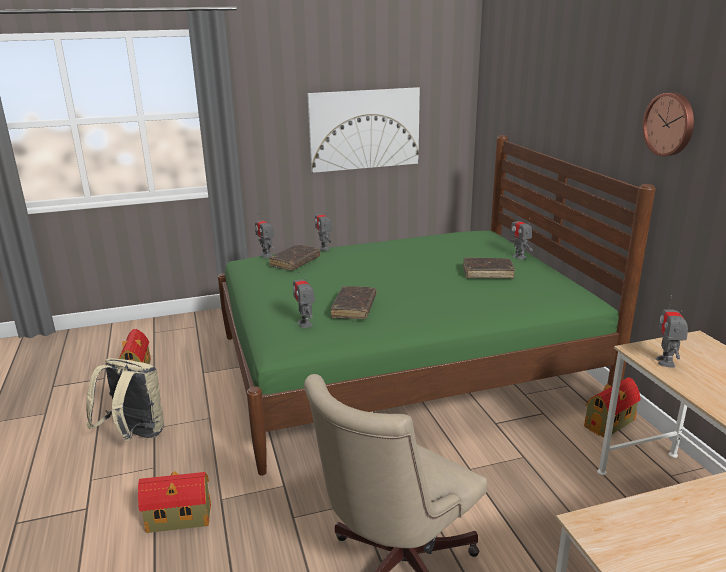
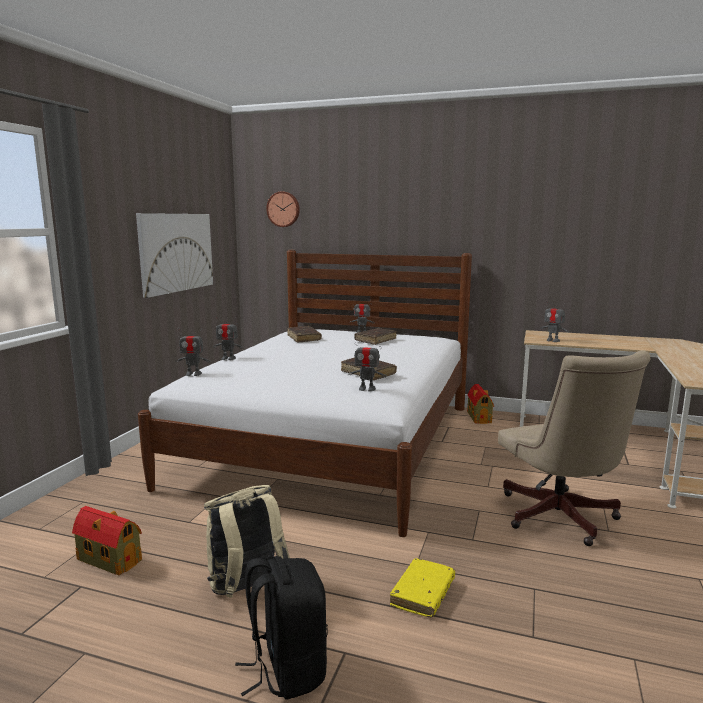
camera: 55 degrees left, 10 degrees down
toy house [138,471,211,533] -> yellow book [390,558,455,617]
green bed [218,135,656,476] -> white bed [138,250,472,537]
brown book [269,244,320,271] -> brown book moved to [287,326,322,343]
wall clock [642,92,694,156] -> wall clock moved to [266,191,300,227]
none -> black backpack [235,556,328,700]

